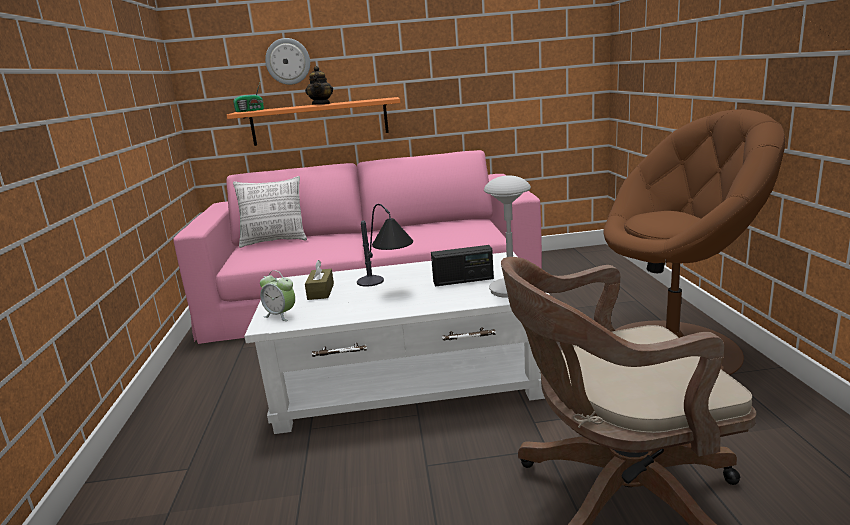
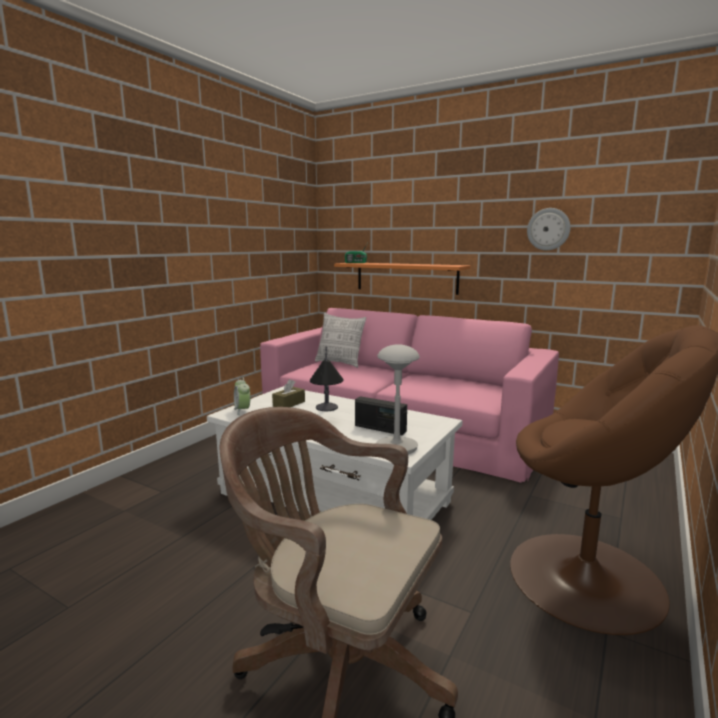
camera: 35 degrees right, 5 degrees down
wall clock [265,38,310,85] -> wall clock moved to [527,208,571,250]
teapot [305,66,333,105] -> none

